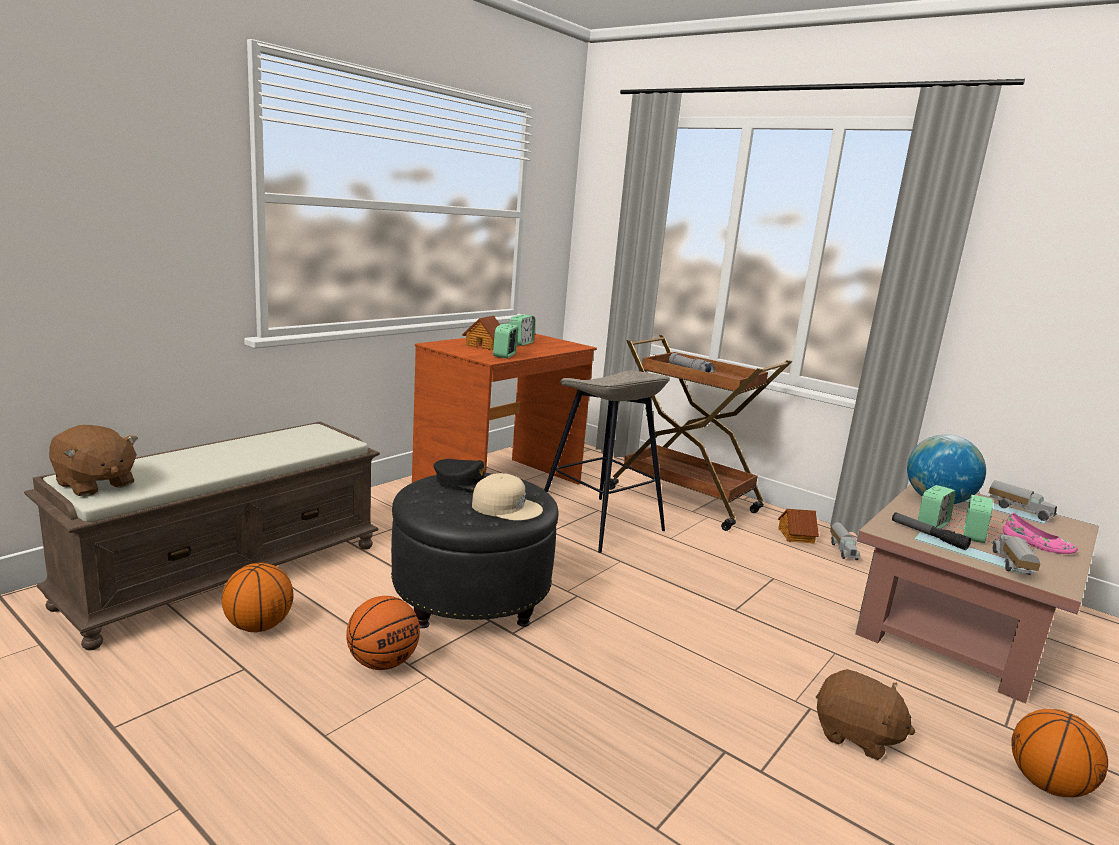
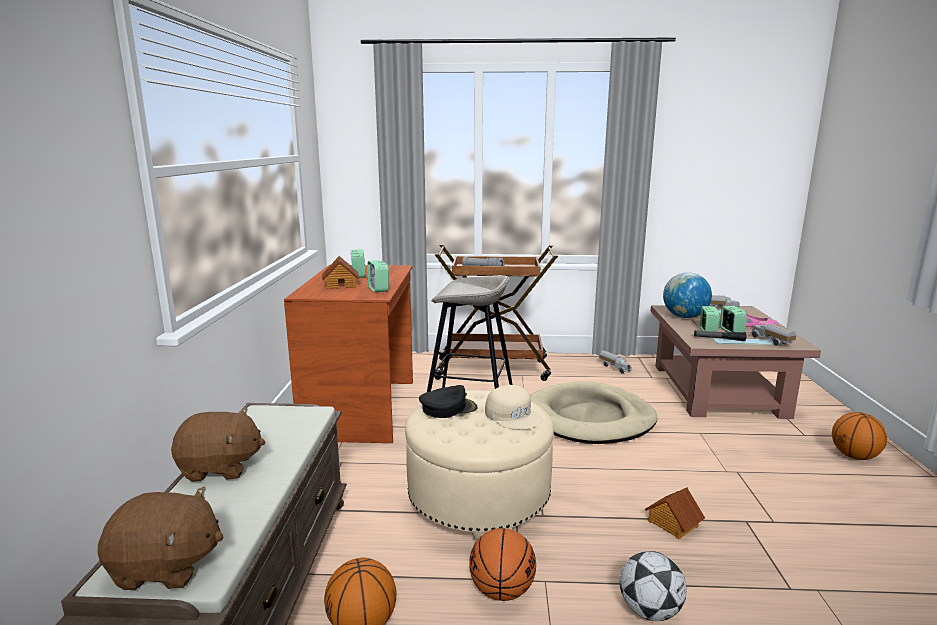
camera: 35 degrees left, 0 degrees up
black ottoman [391,473,558,628] -> beige ottoman [405,390,554,544]
beige cap [472,473,543,521] -> beige cap turned 75 degrees clockwise [485,385,543,430]
toy house [778,509,819,544] -> toy house moved to [645,487,705,539]
brown plush toy [816,669,916,760] -> brown plush toy moved to [171,408,265,482]
none -> beige dog bed [530,381,657,444]
none -> football [620,551,687,621]

